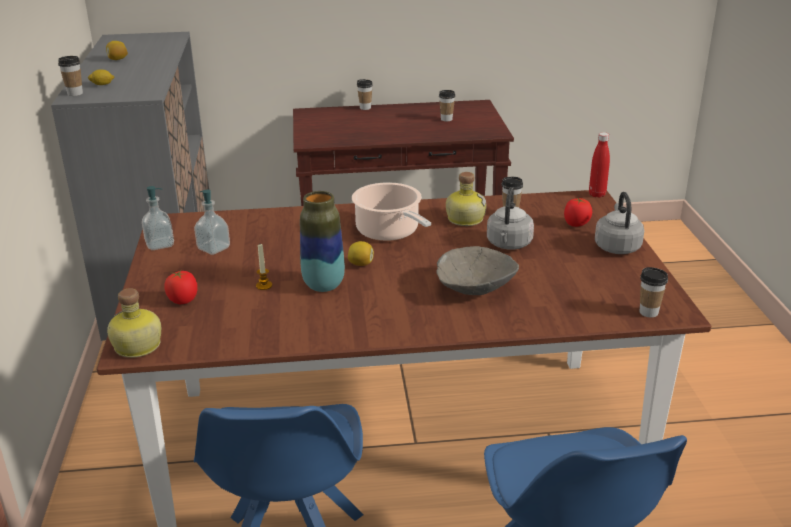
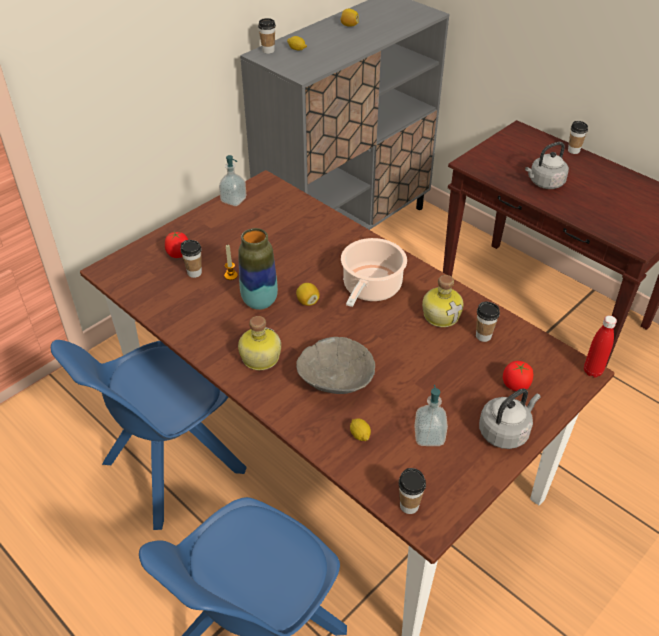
camera: 50 degrees right, 15 degrees up
bottle [107,288,161,358] -> bottle moved to [238,316,281,370]
soap dispenser [194,190,230,255] -> soap dispenser moved to [414,385,448,446]
cup [439,90,455,121] -> cup moved to [180,240,202,278]
grey kettle [487,187,534,250] -> grey kettle moved to [525,142,569,189]
none -> lemon [350,418,371,441]

